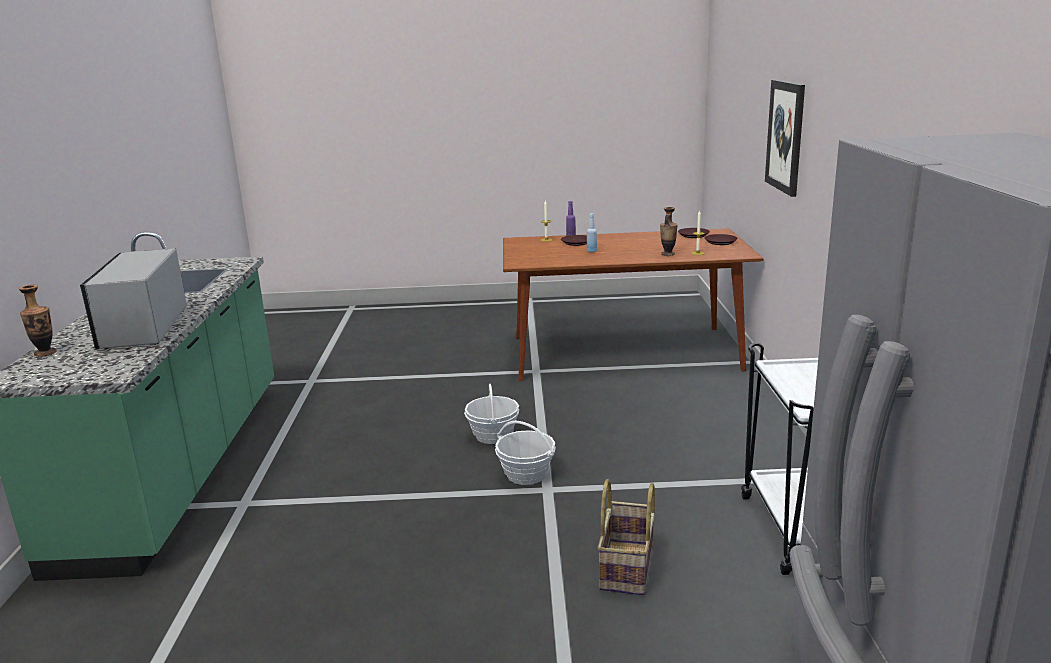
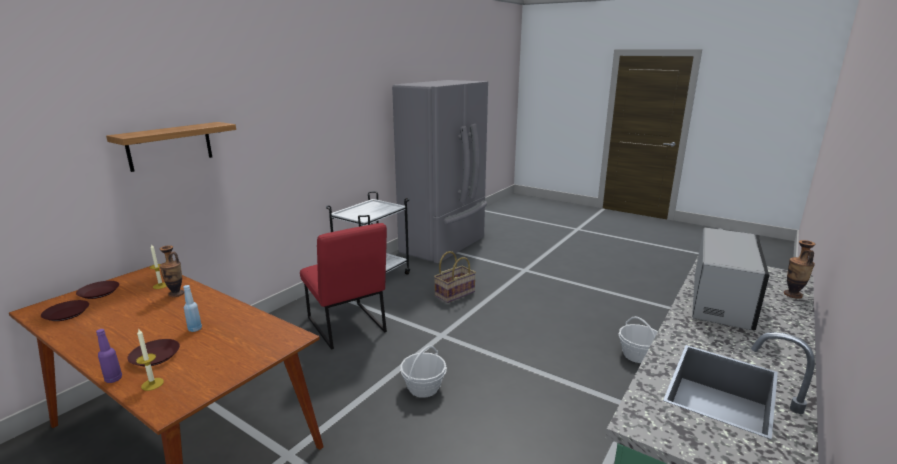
camera: 145 degrees left, 0 degrees up
basket [495,421,556,485] -> basket moved to [619,316,658,363]
picture [765,80,805,197] -> shelf [106,122,236,172]
none -> red chair [300,223,387,350]

